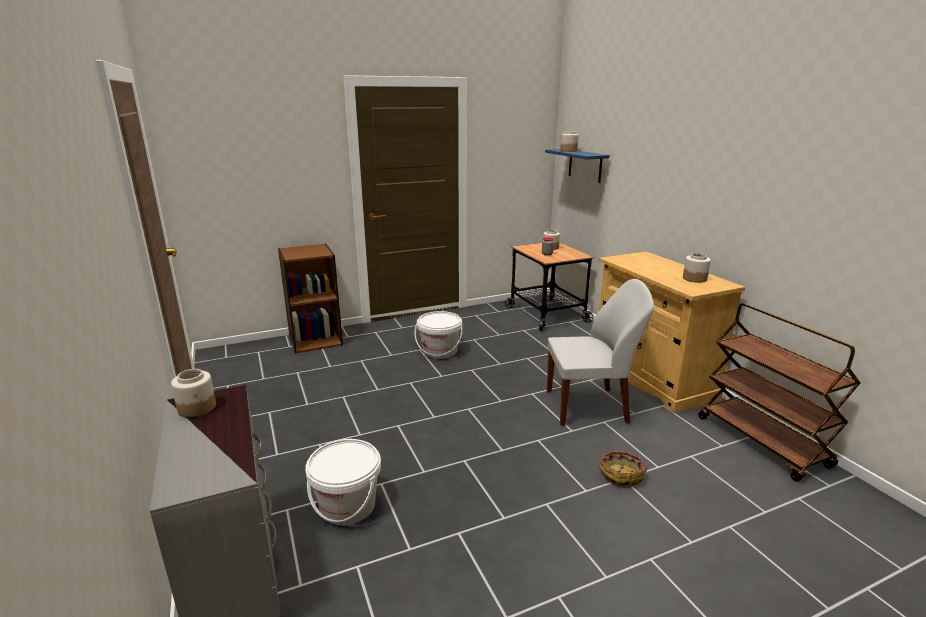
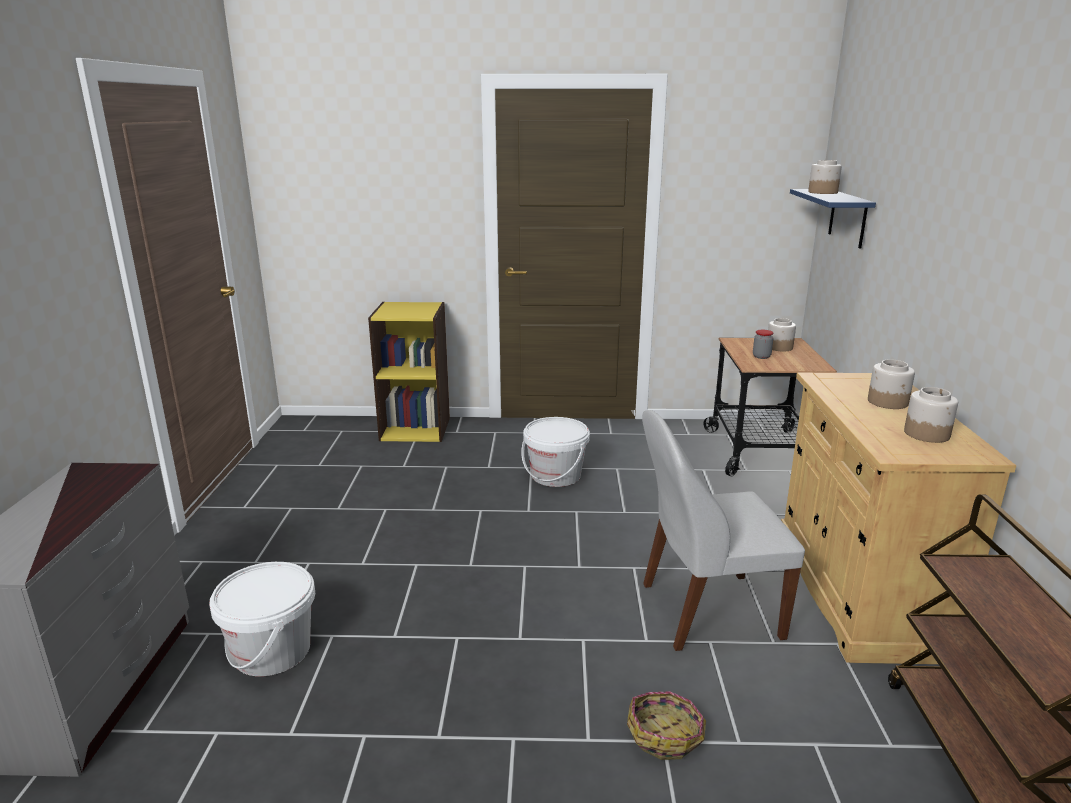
camera: 25 degrees right, 0 degrees up
jar [171,369,216,418] -> jar moved to [868,359,915,409]
brown bookcase [278,243,343,354] -> yellow bookcase [368,302,450,442]
white chair [547,279,654,425] -> white chair turned 150 degrees clockwise [642,410,805,651]

